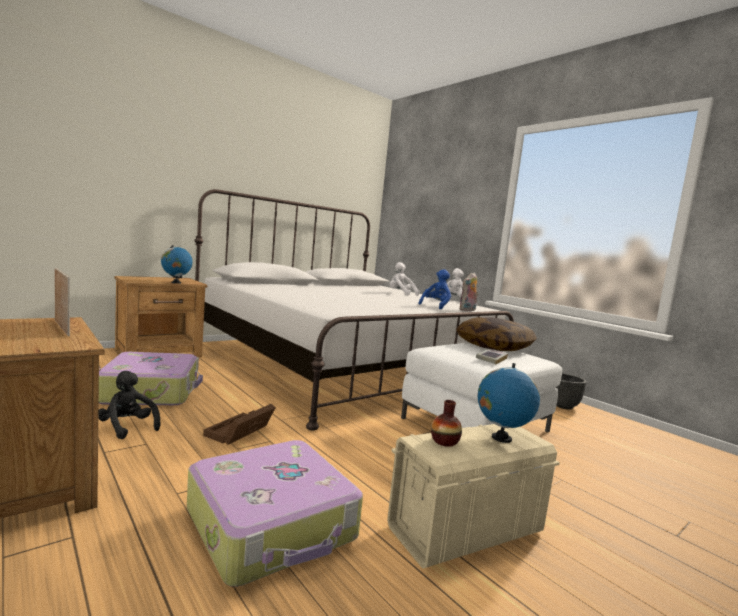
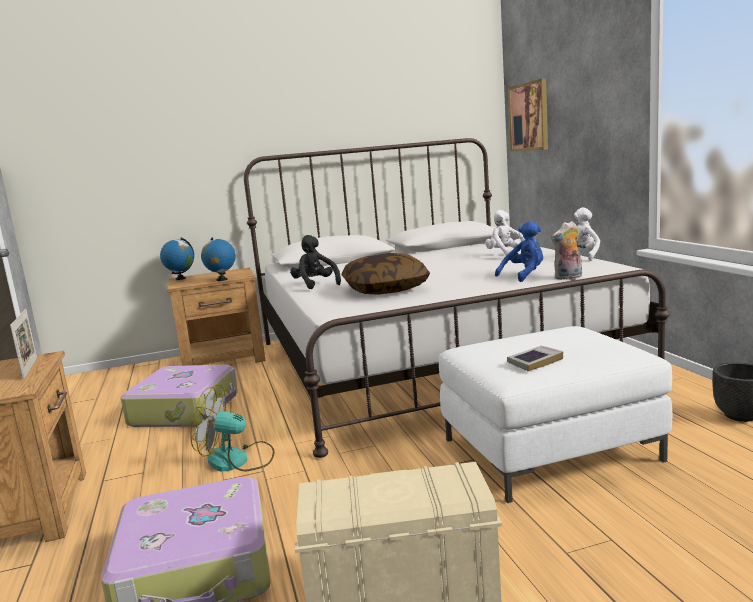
camera: 25 degrees right, 5 degrees up
black plush toy [98,371,160,439] -> black plush toy moved to [290,235,341,289]
brown storage box [203,404,276,445] -> fan [191,384,275,472]
vase [431,400,462,447] -> none
pillow [456,317,537,351] -> pillow moved to [341,253,430,295]
globe [478,363,540,443] -> globe moved to [160,237,194,280]
none -> picture [508,78,548,152]

